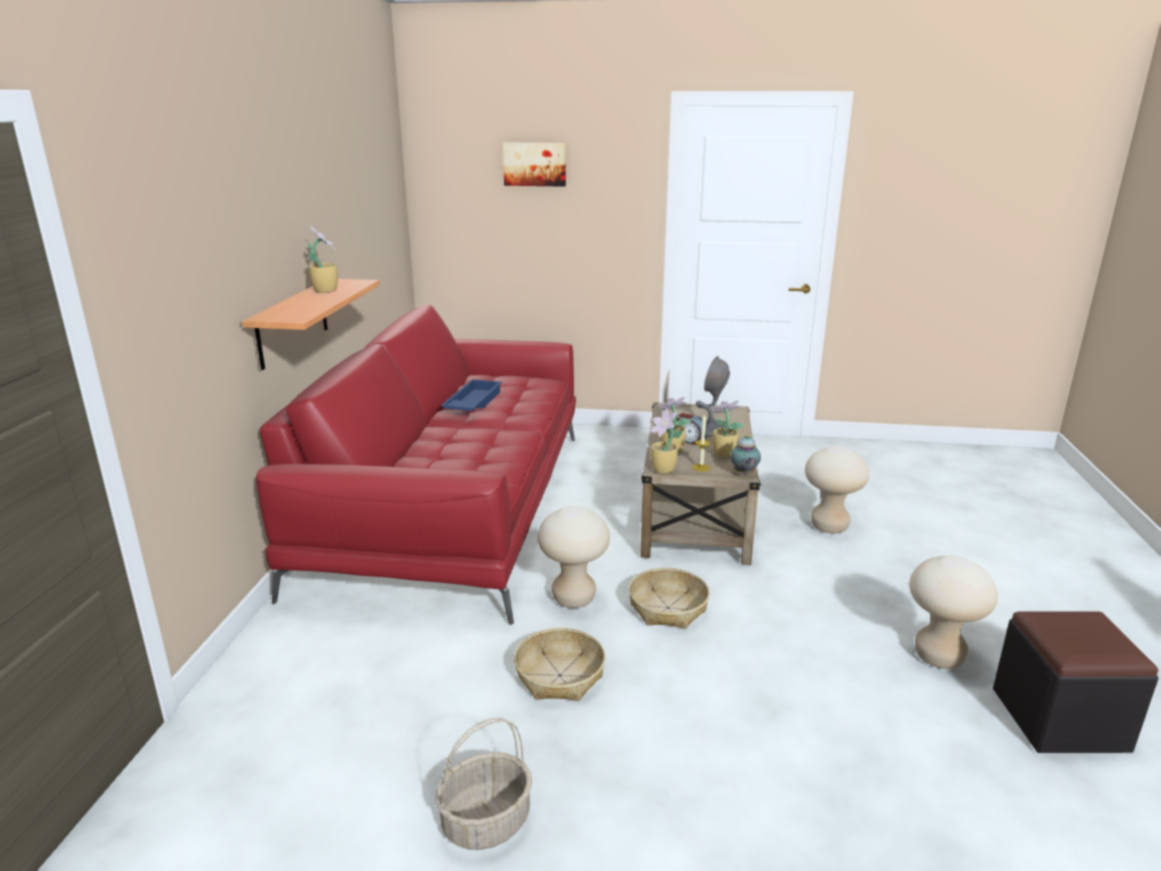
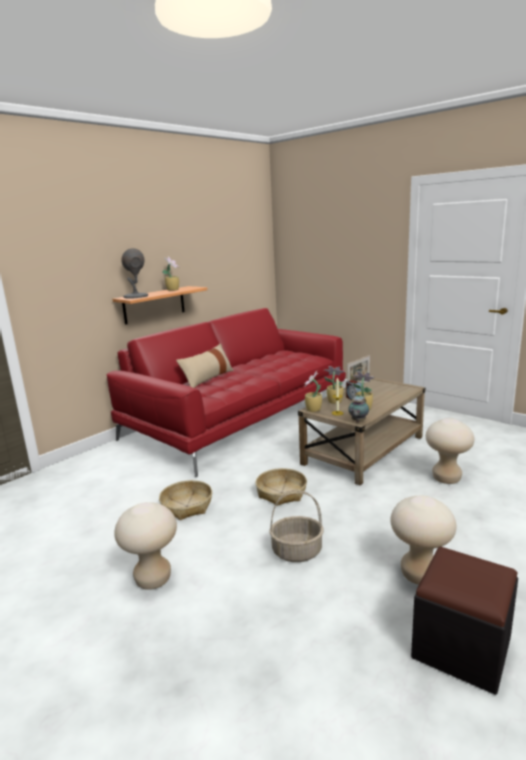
camera: 35 degrees right, 5 degrees down
basket [436,718,532,850] -> basket moved to [269,490,324,562]
blue tray [441,379,502,411] -> none
picture [503,142,566,187] -> none
beige stool [538,506,610,608] -> beige stool moved to [114,502,177,590]
grey table lamp [696,356,730,437] -> grey table lamp moved to [121,248,148,299]
none -> beige pillow [176,344,234,388]

